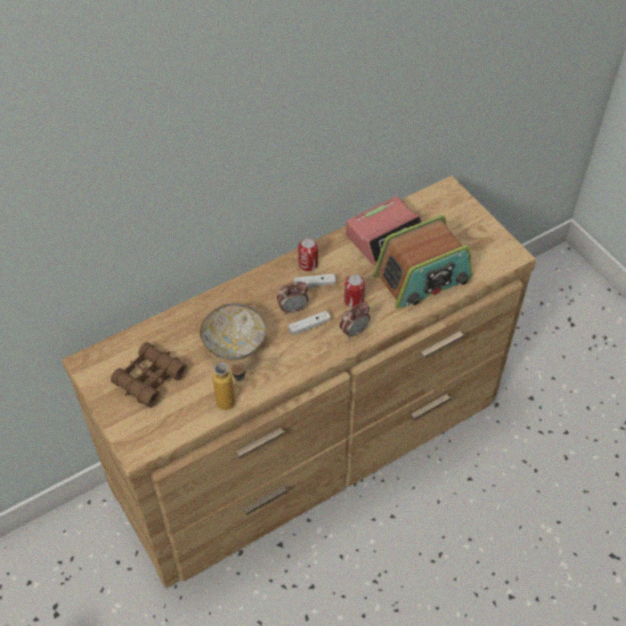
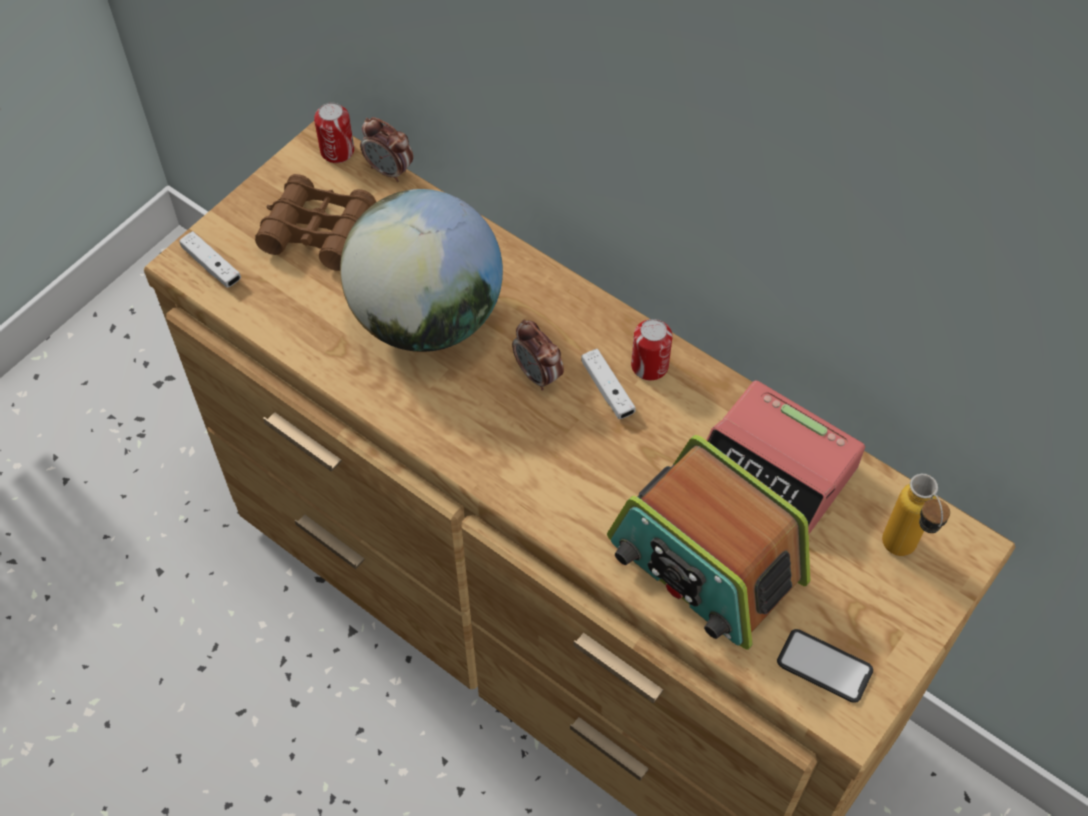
camera: 70 degrees right, 5 degrees up
bowl [200,303,266,361] -> globe [340,189,503,352]
bottle [213,362,247,410] -> bottle moved to [882,474,950,556]
white game controller [288,310,331,335] -> white game controller moved to [179,231,241,288]
alarm clock [339,302,370,339] -> alarm clock moved to [360,117,413,182]
can [344,274,365,308] -> can moved to [314,102,354,163]
none -> phone [777,629,873,703]

